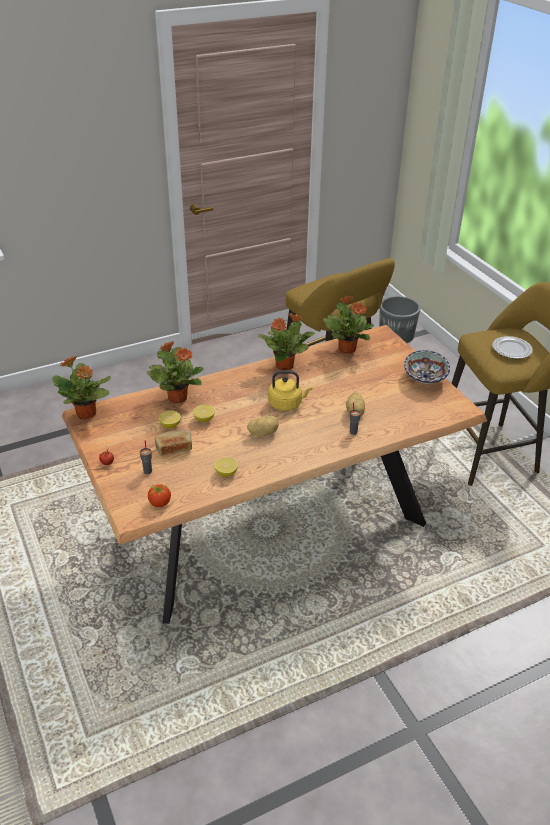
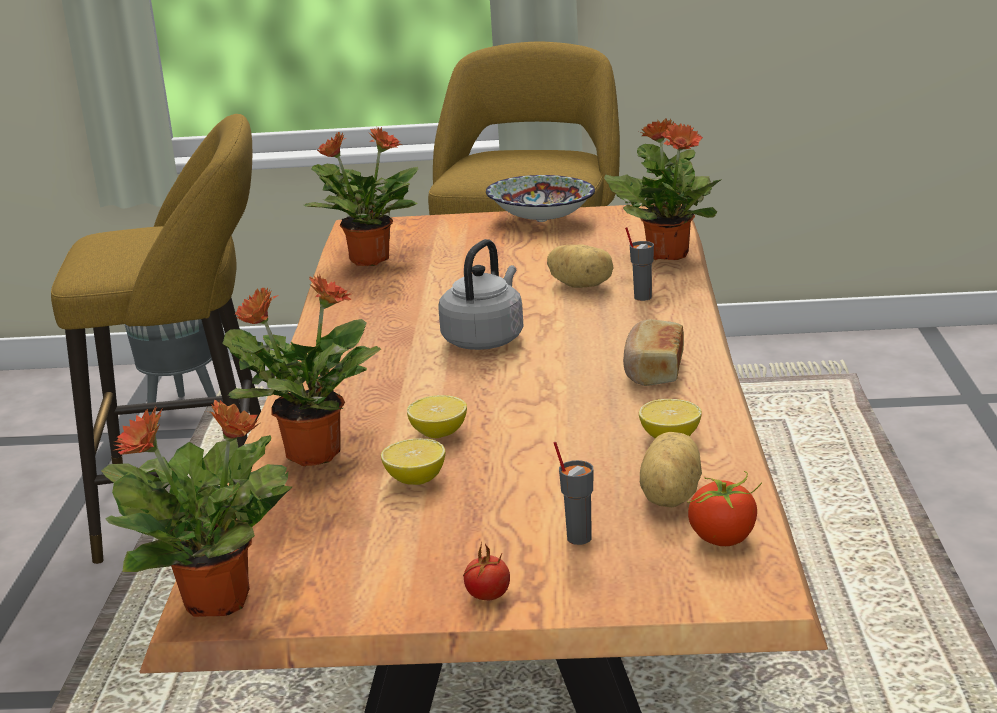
camera: 60 degrees left, 15 degrees down
bread [155,430,192,456] -> bread moved to [623,319,684,386]
potato [247,416,279,436] -> potato moved to [640,432,702,507]
potted plant [258,313,315,371] -> potted plant moved to [604,118,722,260]
yellow kettle [268,371,313,411] -> grey kettle [439,239,523,350]
plate [492,336,533,359] -> none

